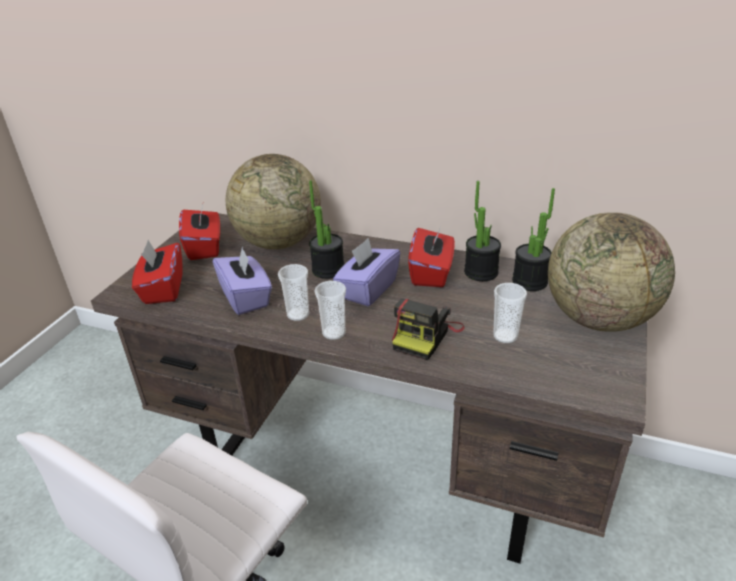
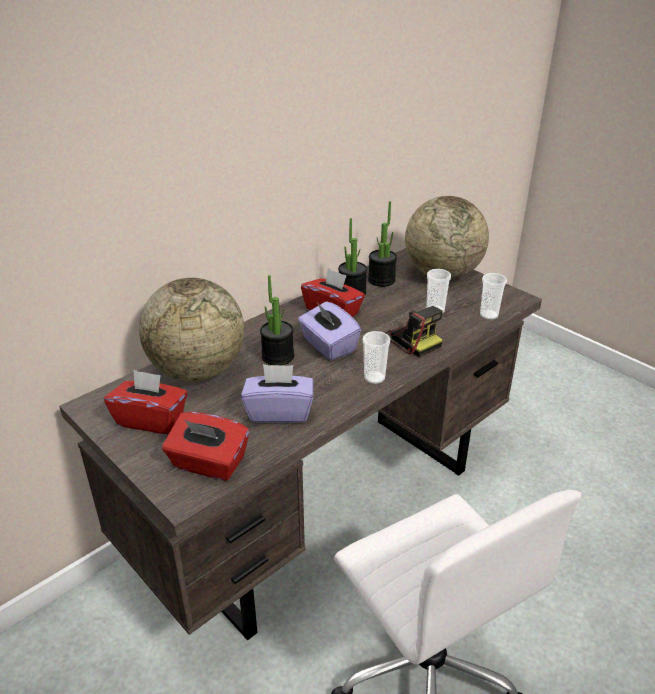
camera: 65 degrees left, 0 degrees up
cup [278,264,309,321] -> cup moved to [480,273,507,320]

